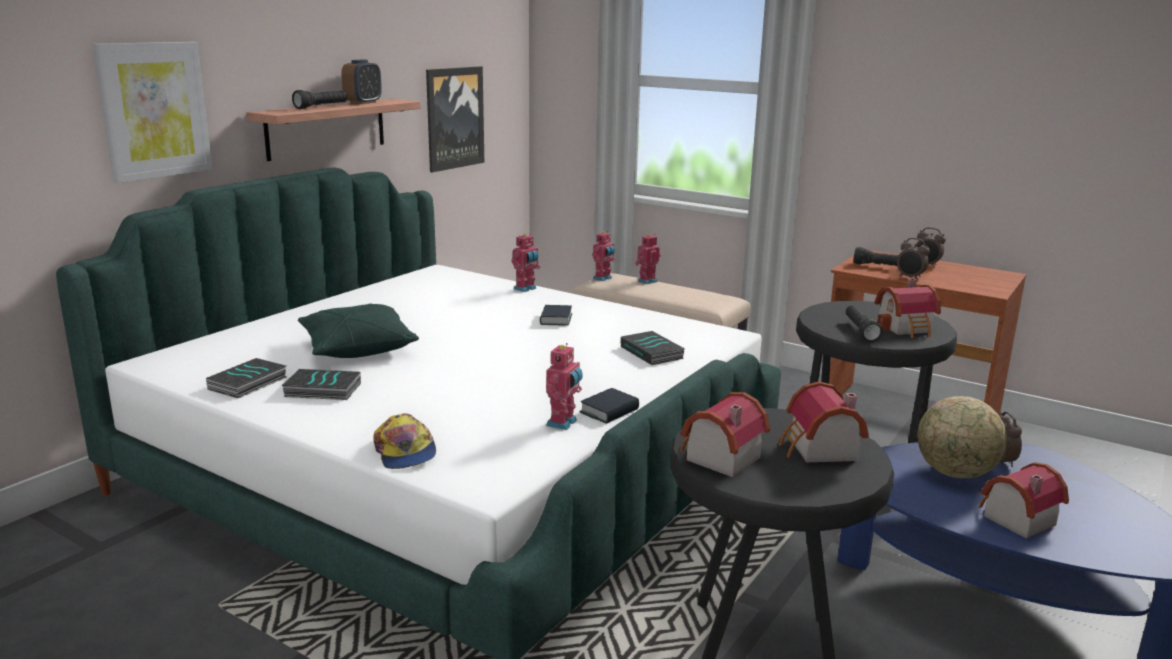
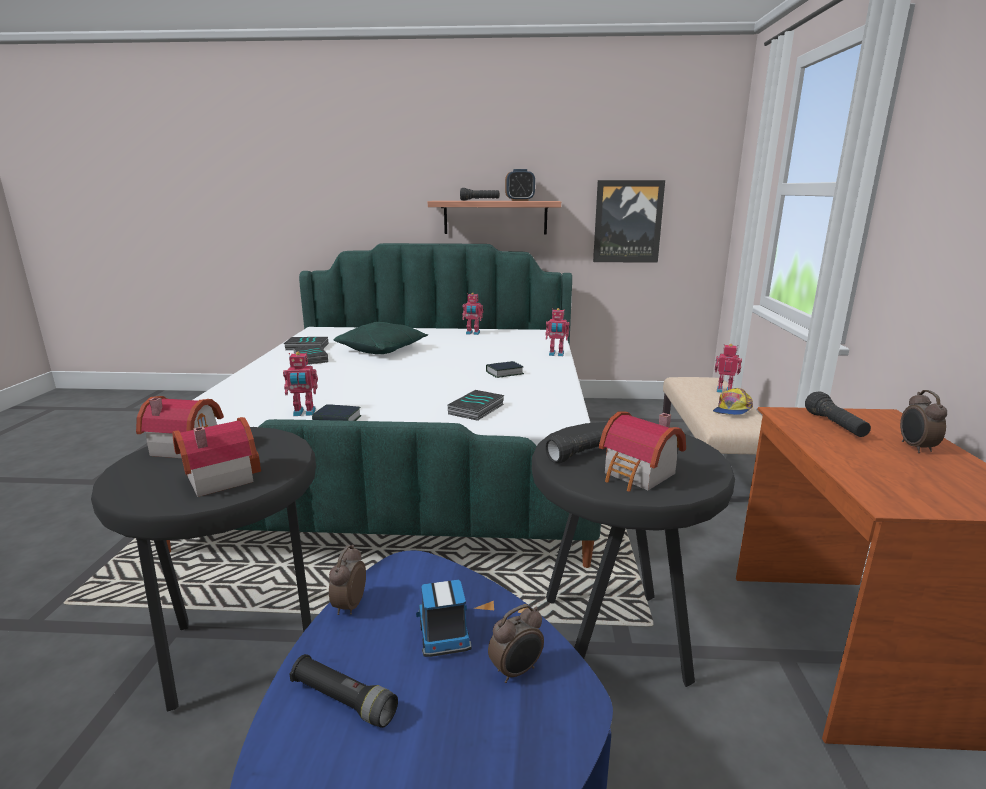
camera: 60 degrees right, 0 degrees up
picture [93,42,212,183] -> none
cap [374,413,436,469] -> cap moved to [713,388,753,415]
toy robot [592,231,616,281] -> toy robot moved to [462,293,483,335]
alarm clock [897,238,930,280] -> alarm clock moved to [329,545,366,615]
globe [918,396,1007,478] -> toy truck [416,580,472,657]
toy house [979,462,1069,539] -> black flashlight [289,654,398,728]

